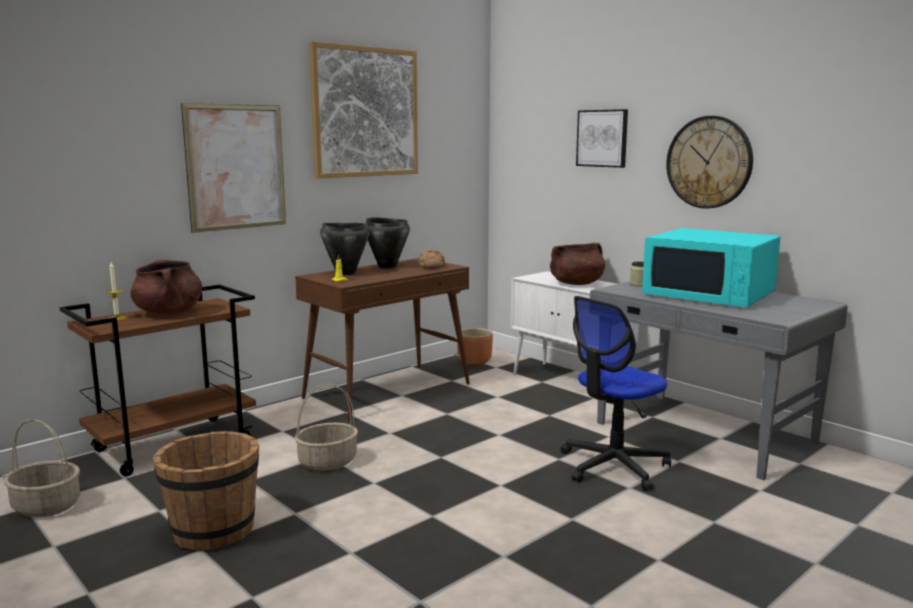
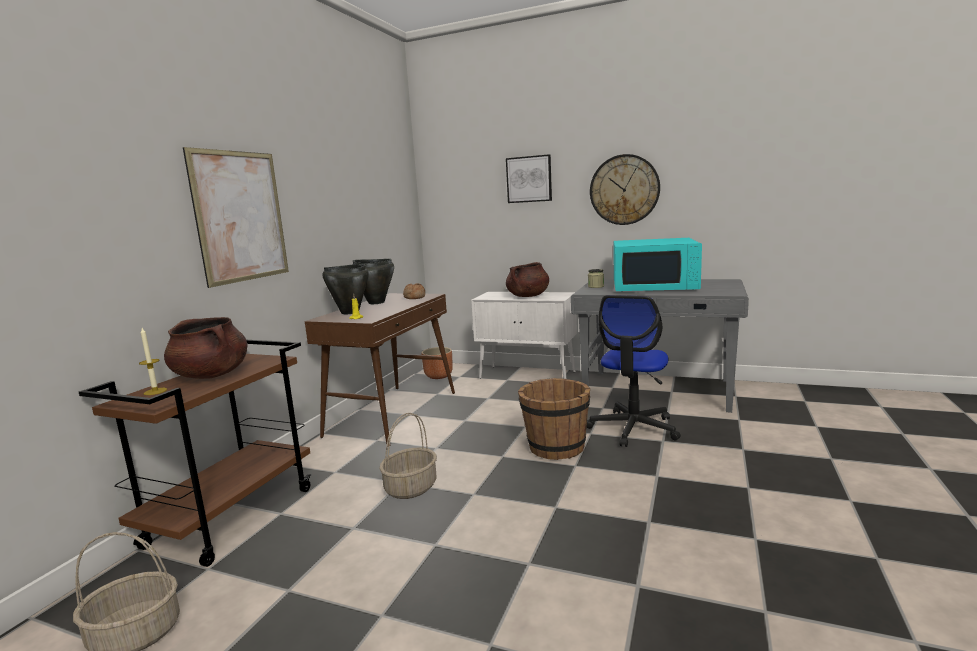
camera: 25 degrees left, 0 degrees up
brown bucket [153,431,259,551] -> brown bucket moved to [518,378,590,460]
picture [309,41,418,179] -> none

